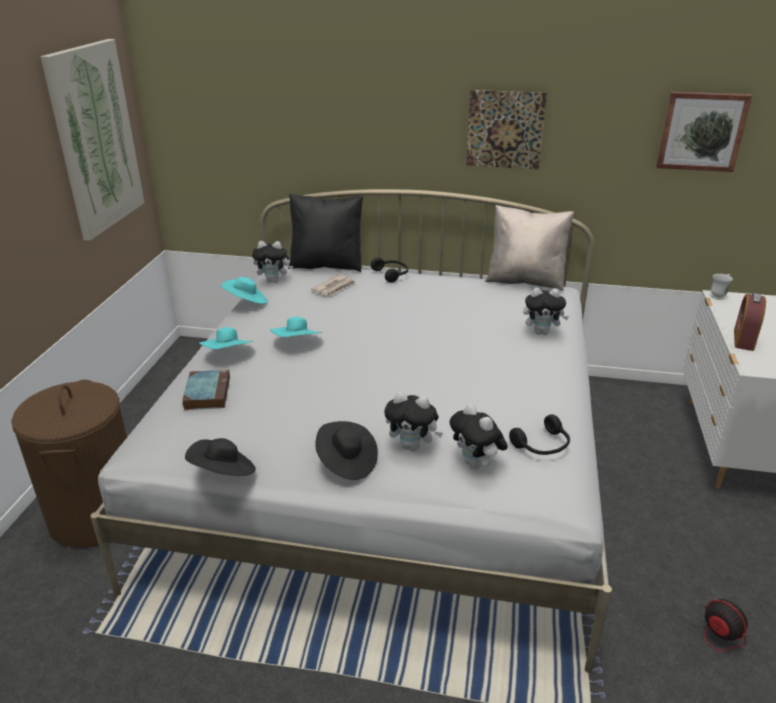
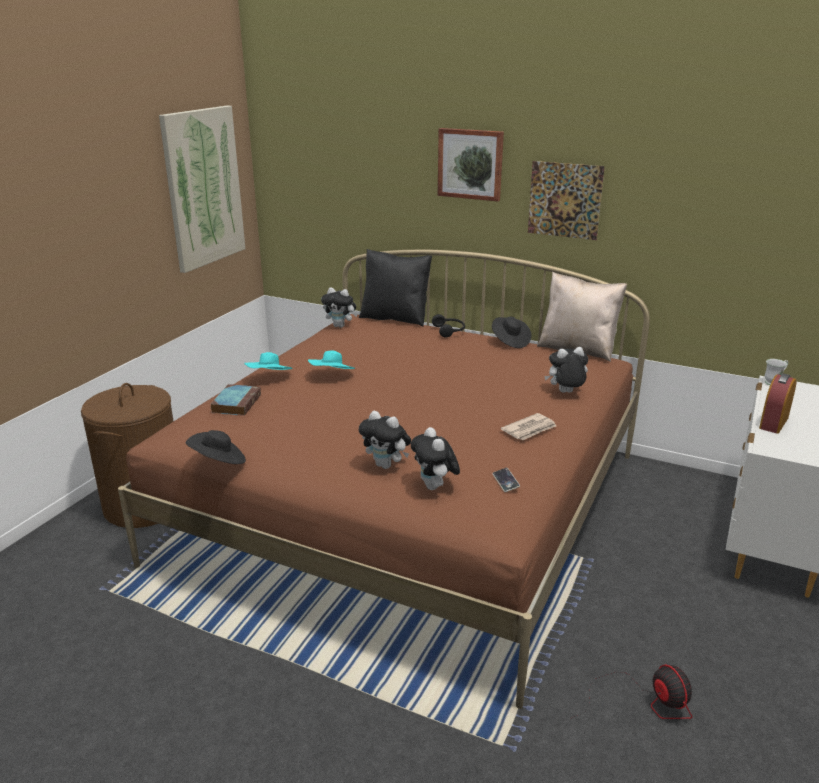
camera: 15 degrees right, 5 degrees down
white bed [90,189,612,673] -> brown bed [118,250,650,709]
turquoise hat [221,277,268,304] -> none
newspaper [311,275,356,297] -> newspaper moved to [501,413,556,440]
black hat [315,421,378,480] -> black hat moved to [492,316,531,348]
black headphones [509,414,570,455] -> phone [492,468,520,492]
plush toy [523,288,569,335] -> plush toy turned 150 degrees clockwise [544,347,588,393]
picture [656,92,752,172] -> picture moved to [438,128,504,201]

